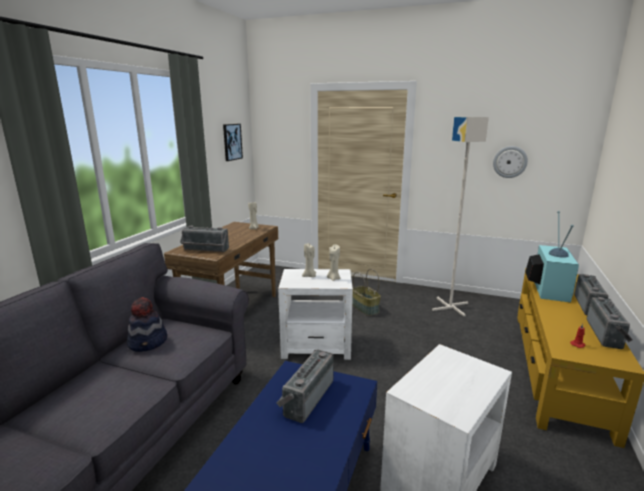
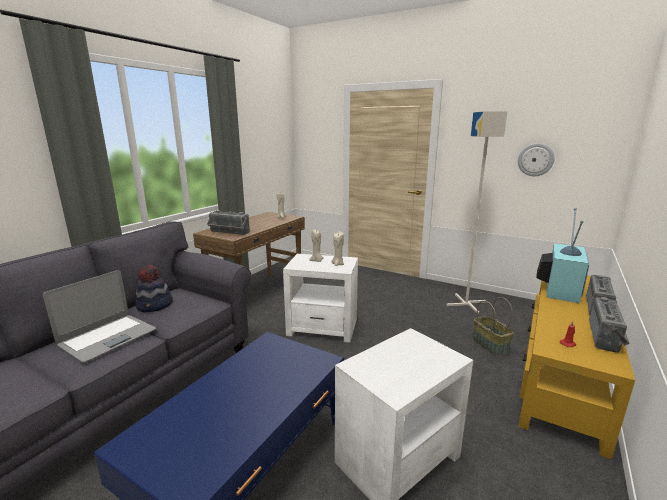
camera: 10 degrees right, 0 degrees up
picture [223,124,243,161] -> none
radio [277,349,334,423] -> none
basket [352,269,381,316] -> basket moved to [472,297,514,356]
none -> laptop [43,270,156,363]

